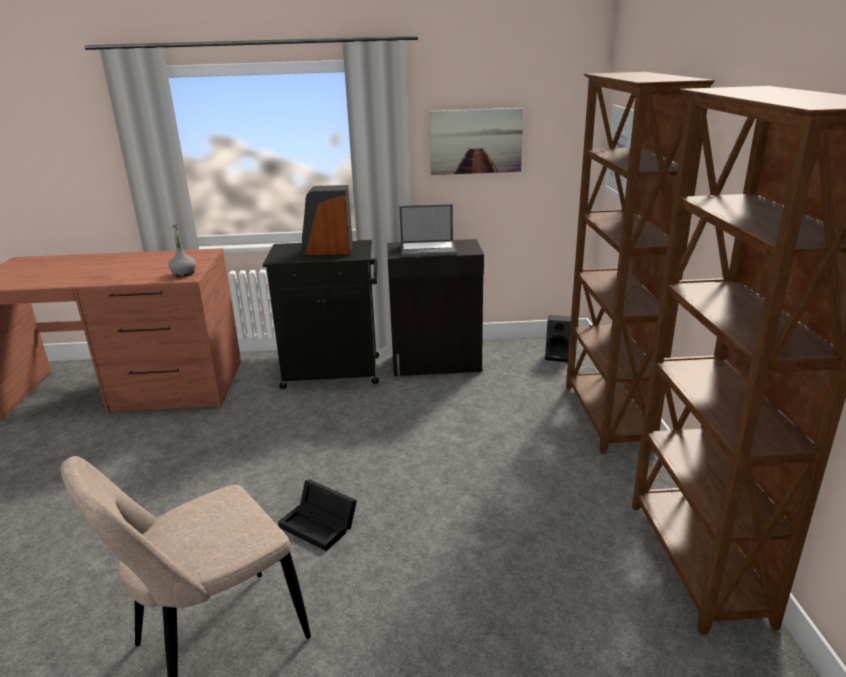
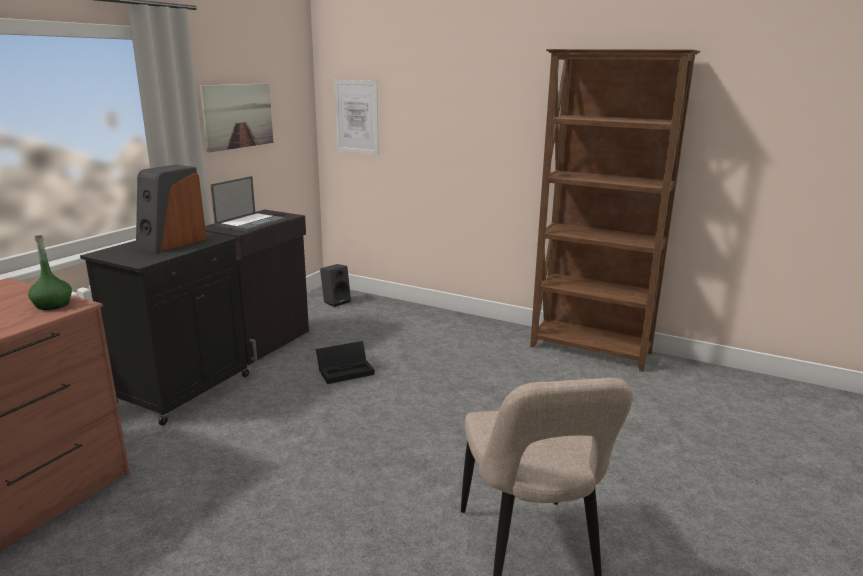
camera: 60 degrees left, 5 degrees down
grey bottle [168,225,196,277] -> green bottle [28,235,72,310]
black storage box [278,480,357,551] -> black storage box moved to [316,341,375,384]
brown bookcase [566,72,715,454] -> none

